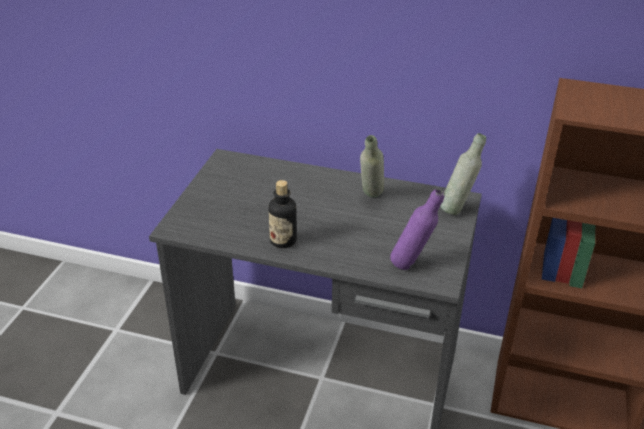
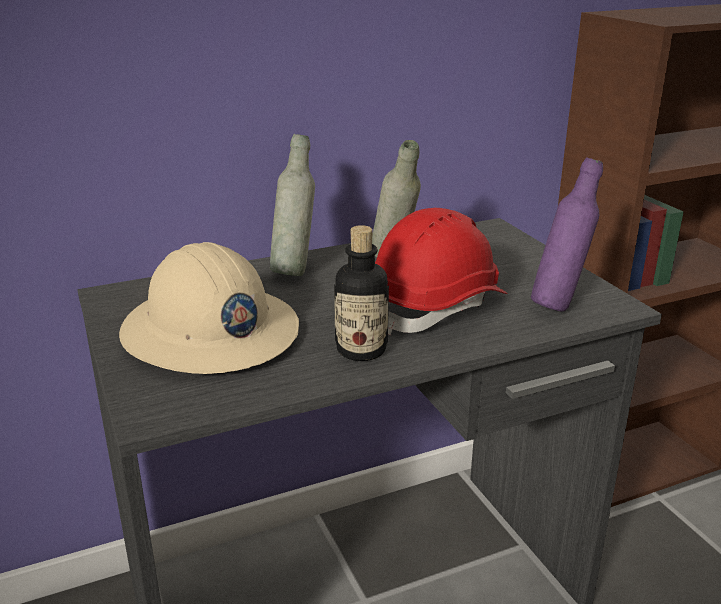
camera: 40 degrees left, 10 degrees down
grey bottle [440,133,486,215] -> grey bottle moved to [270,134,315,276]
none -> beige hard hat [119,242,299,374]
none -> red hard hat [375,208,507,335]

